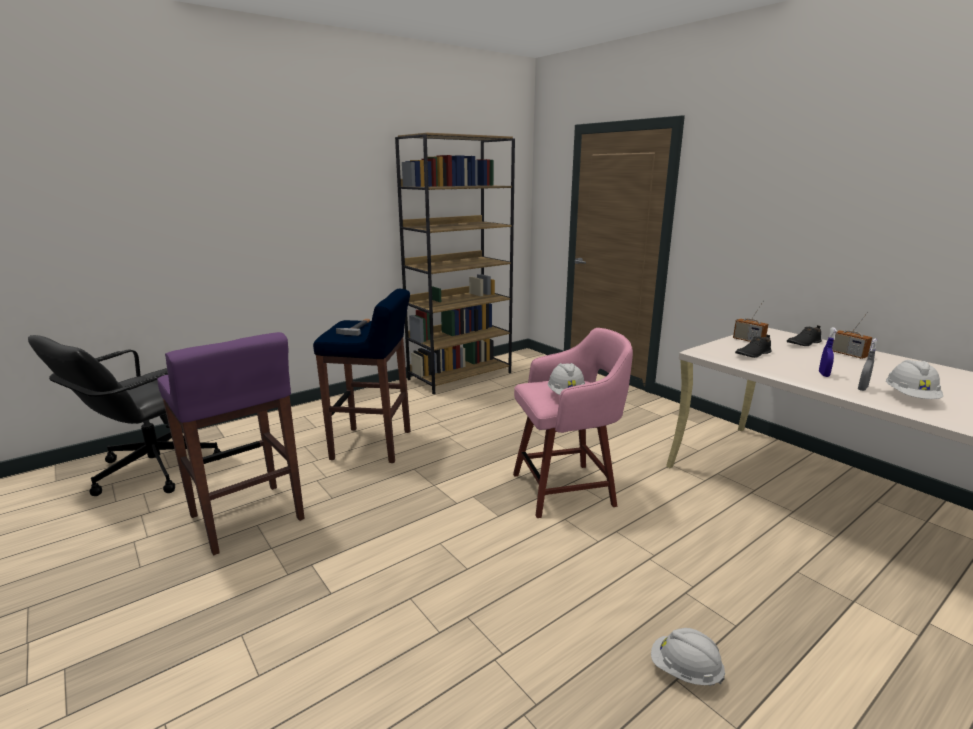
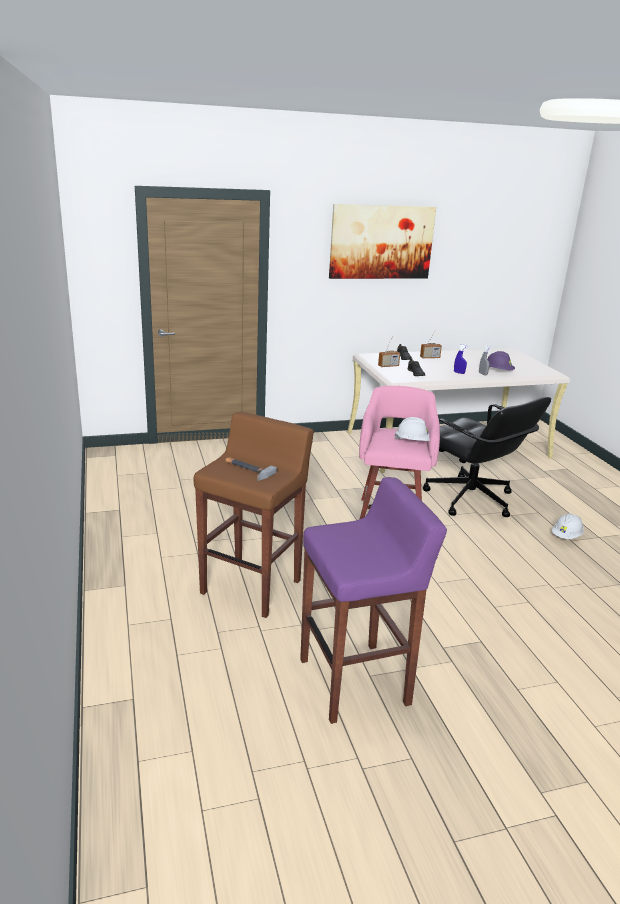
camera: 70 degrees left, 5 degrees up
black office chair [28,335,222,496] -> black office chair moved to [423,397,551,517]
blue stool [313,289,410,463] -> brown stool [194,412,314,618]
brown bookcase [395,133,515,394] -> none
white hard hat [886,360,943,399] -> purple hard hat [487,351,515,370]
none -> picture [329,204,436,279]

